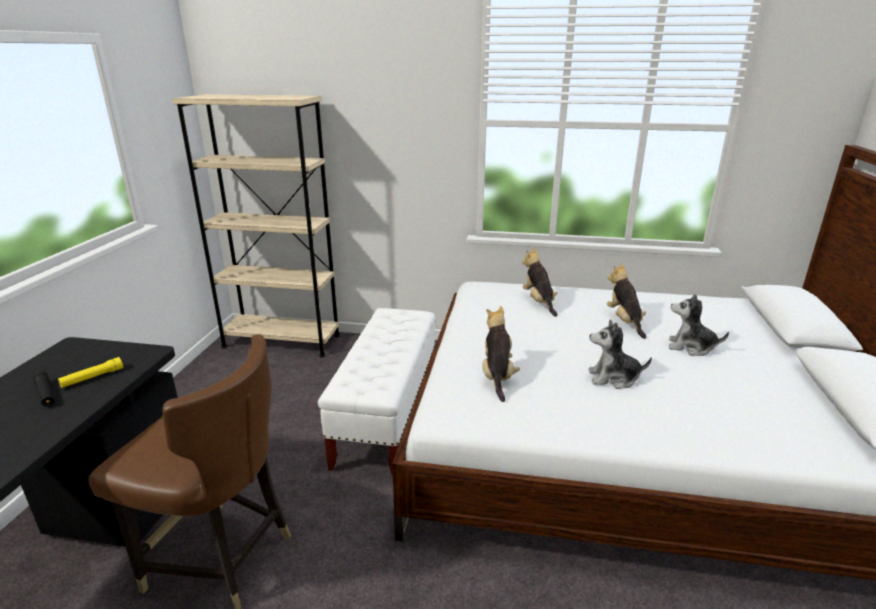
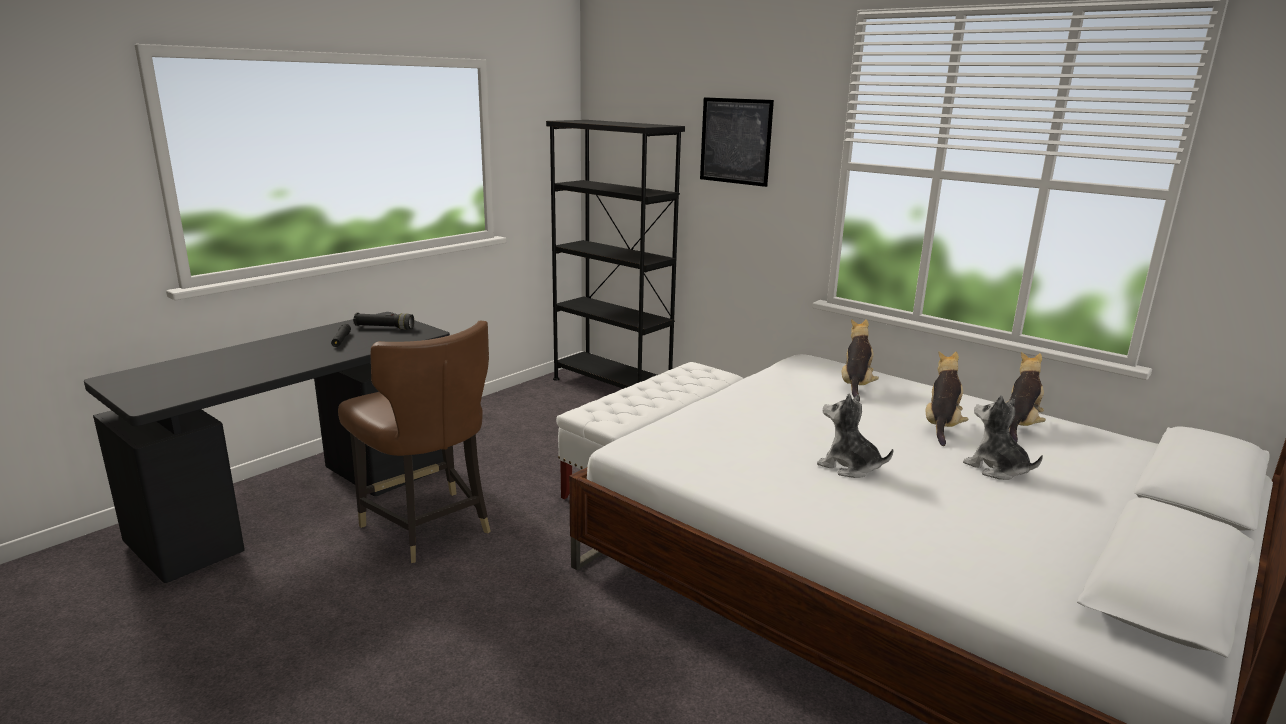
camera: 30 degrees right, 5 degrees down
yellow flashlight [58,357,123,388] -> none
beige bookcase [172,94,340,358] -> black bookcase [546,120,685,389]
plush toy [483,306,520,402] -> plush toy moved to [1005,352,1046,442]
none -> black flashlight [353,313,414,330]
none -> picture [700,97,774,187]

